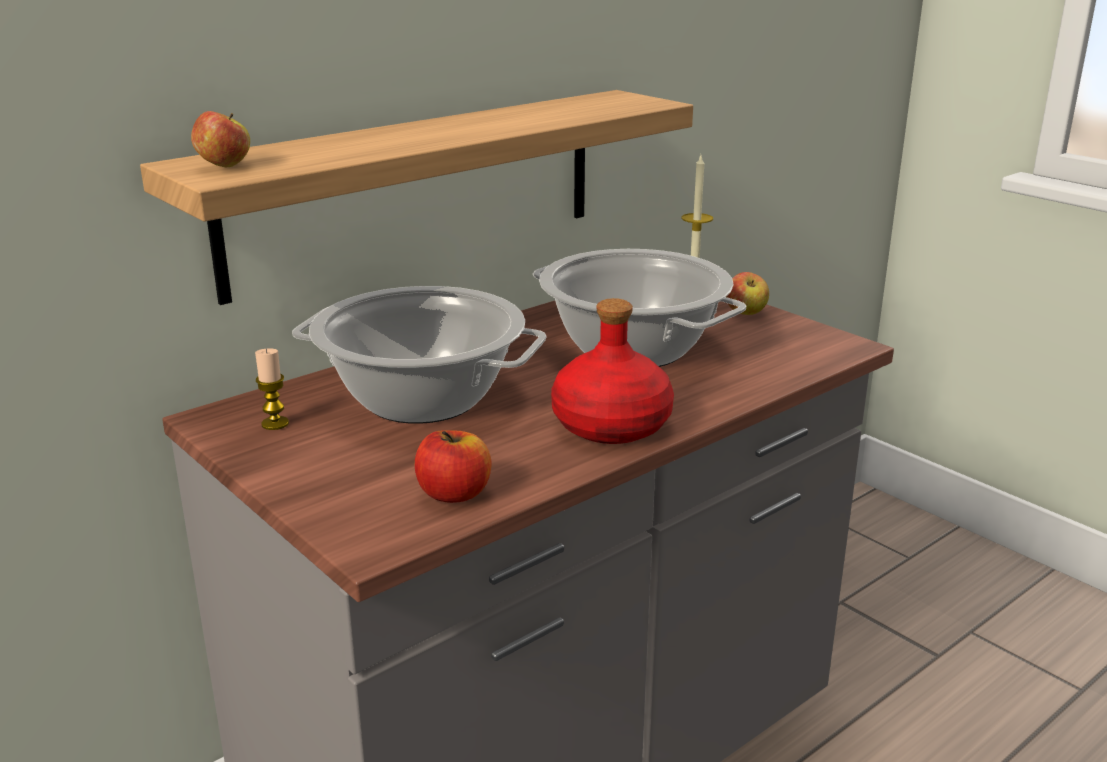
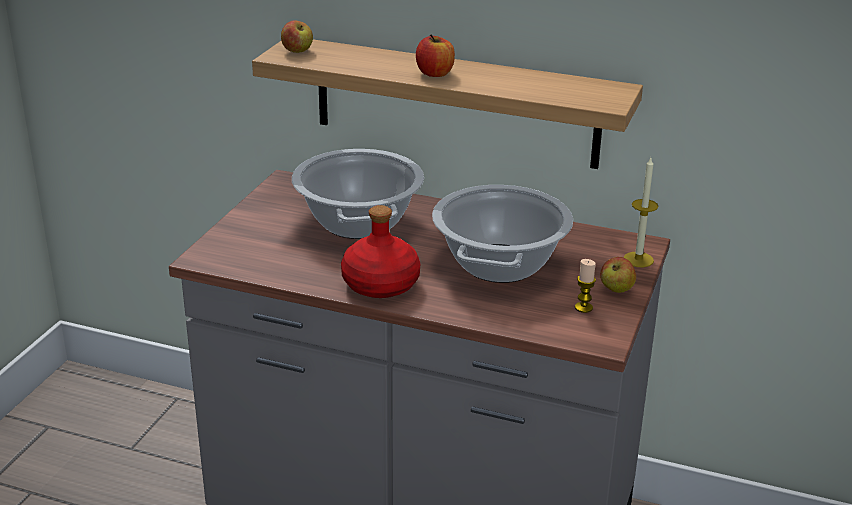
camera: 60 degrees right, 5 degrees up
candle [255,348,289,430] -> candle moved to [575,259,596,313]
apple [415,430,491,503] -> apple moved to [416,34,455,77]

